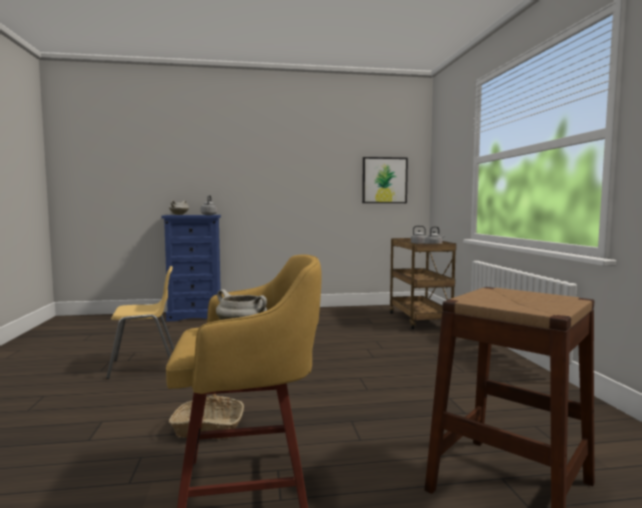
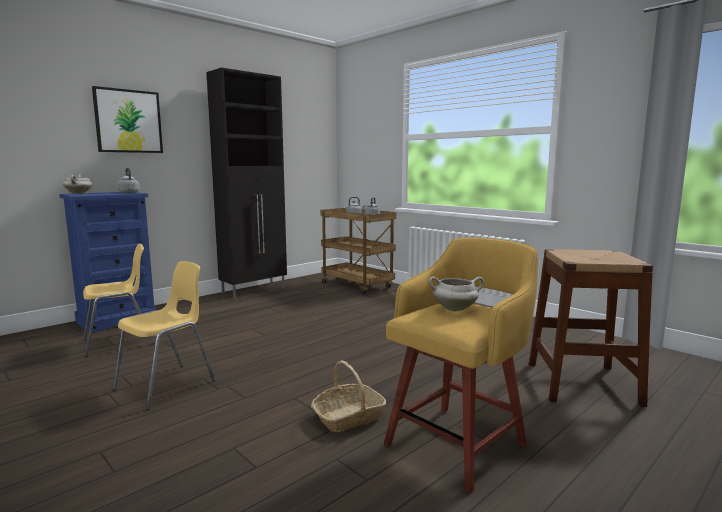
camera: 35 degrees left, 5 degrees up
picture [362,157,408,203] -> picture moved to [92,86,163,153]
none -> yellow chair [83,244,154,357]
none -> black cabinet [206,68,287,299]

